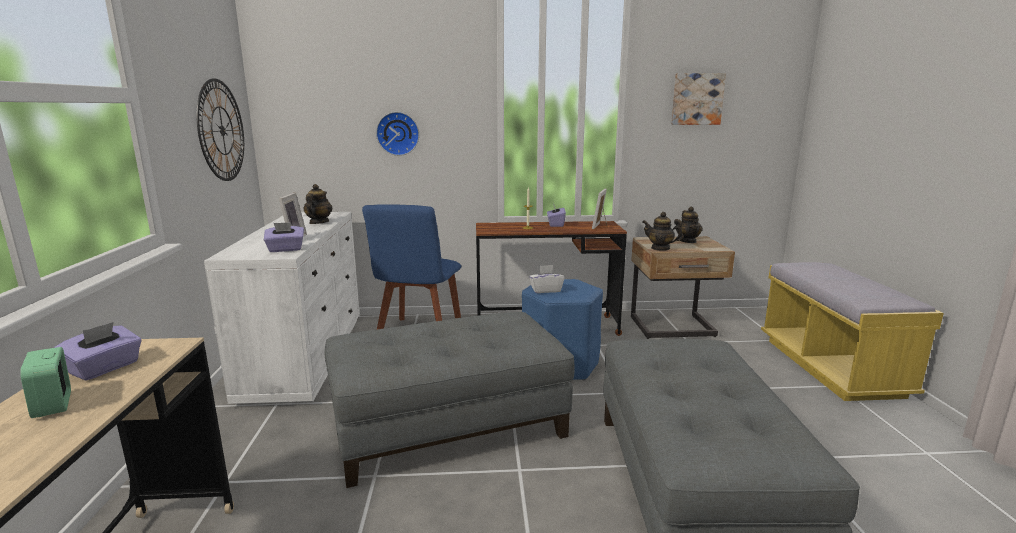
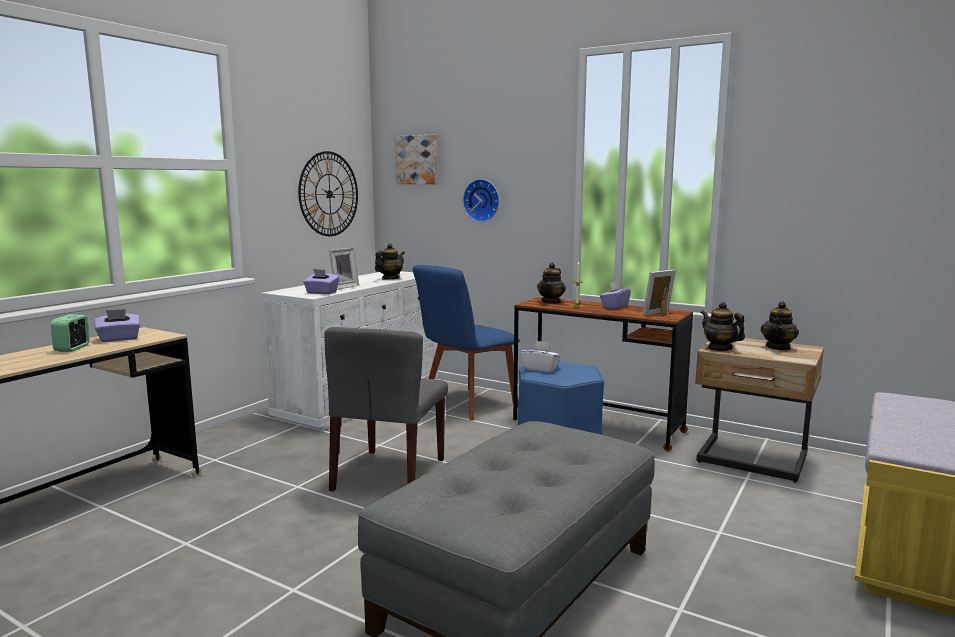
camera: 35 degrees right, 5 degrees down
grey ottoman [324,312,575,488] -> grey chair [324,327,448,492]
picture [671,73,726,125] -> picture moved to [395,135,437,184]
none -> teapot [537,263,566,304]

